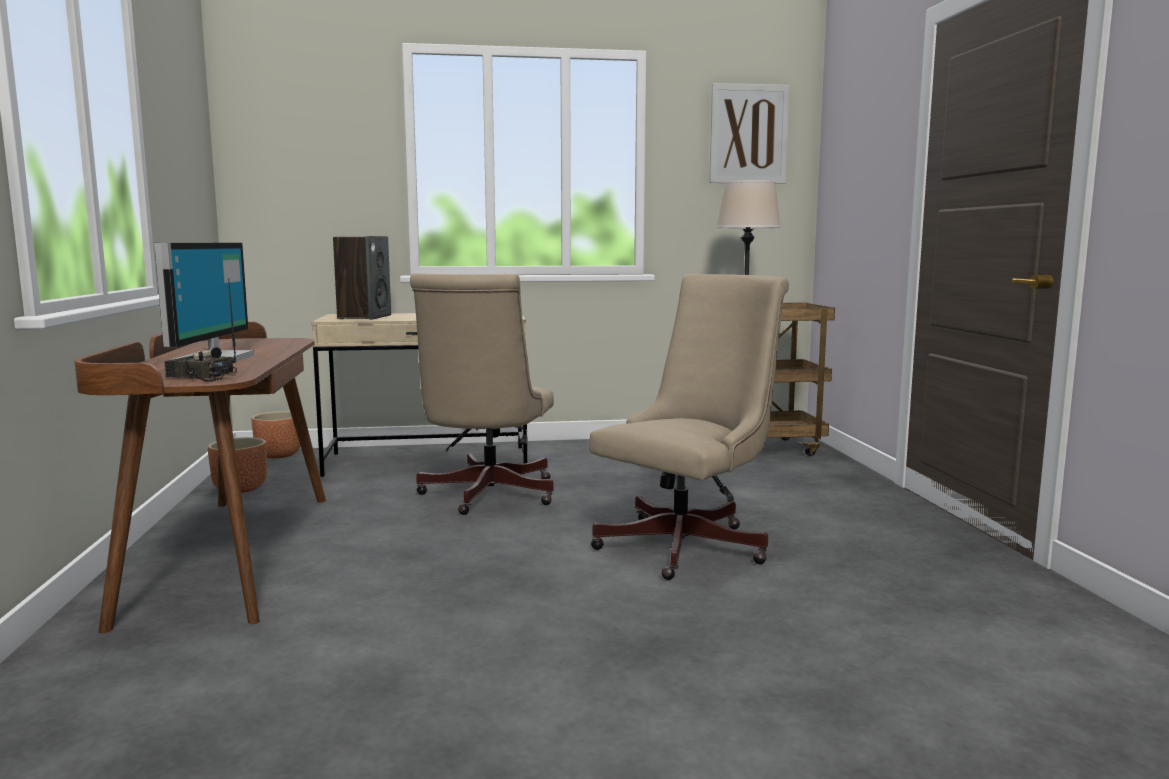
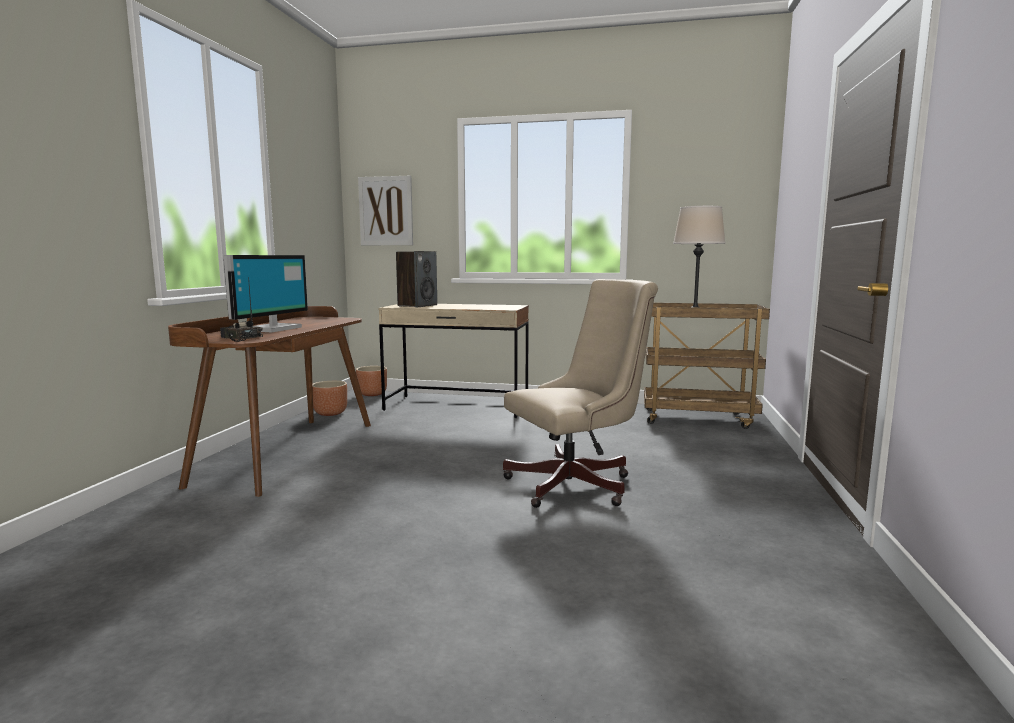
camera: 20 degrees right, 0 degrees up
beige office chair [410,273,554,515] -> none
picture [709,83,790,184] -> picture moved to [358,176,413,245]

